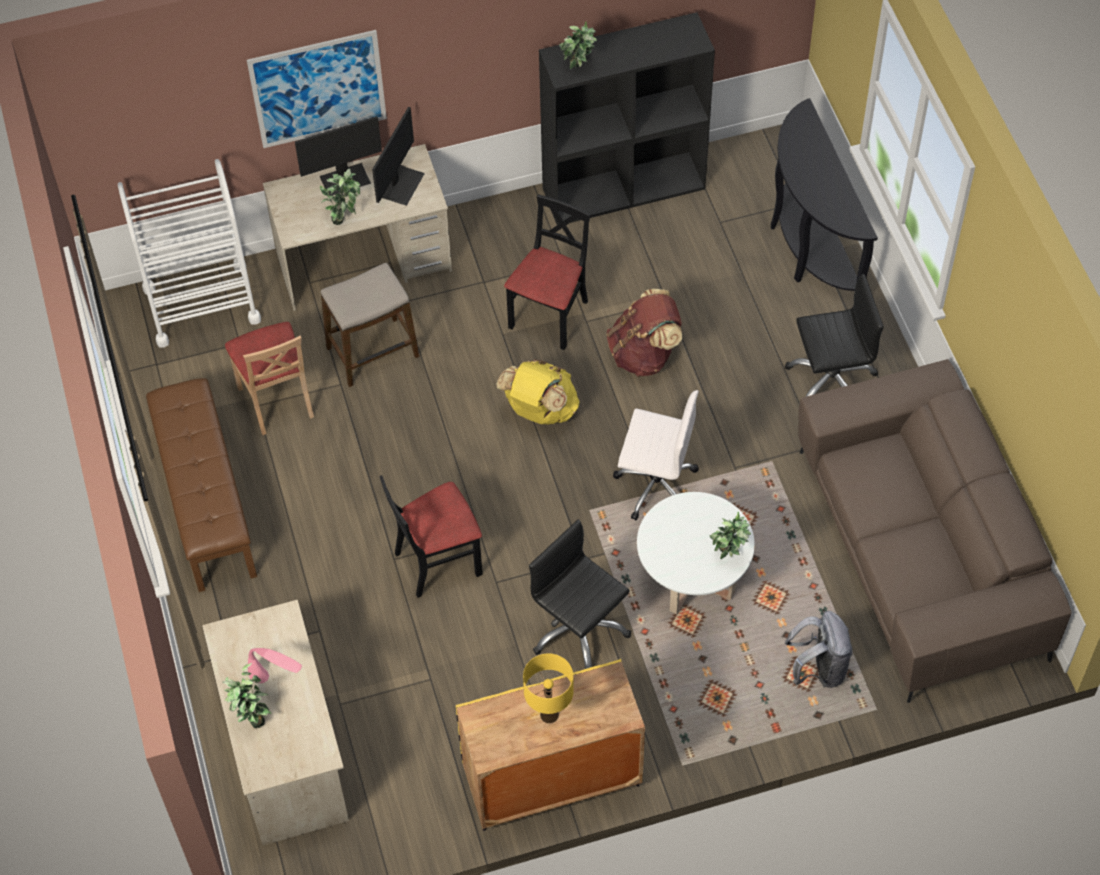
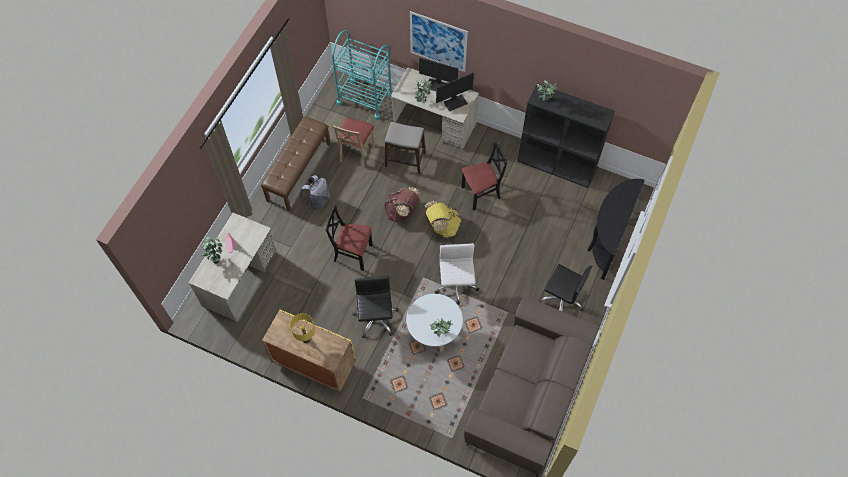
camera: 40 degrees right, 5 degrees up
white cart [118,159,261,348] -> turquoise cart [332,30,393,120]
brown backpack [606,289,682,377] -> brown backpack moved to [384,187,421,222]
white office chair [613,390,699,521] -> white office chair turned 150 degrees counterclockwise [435,243,479,305]
grey backpack [785,611,853,688] -> grey backpack moved to [300,175,330,210]

